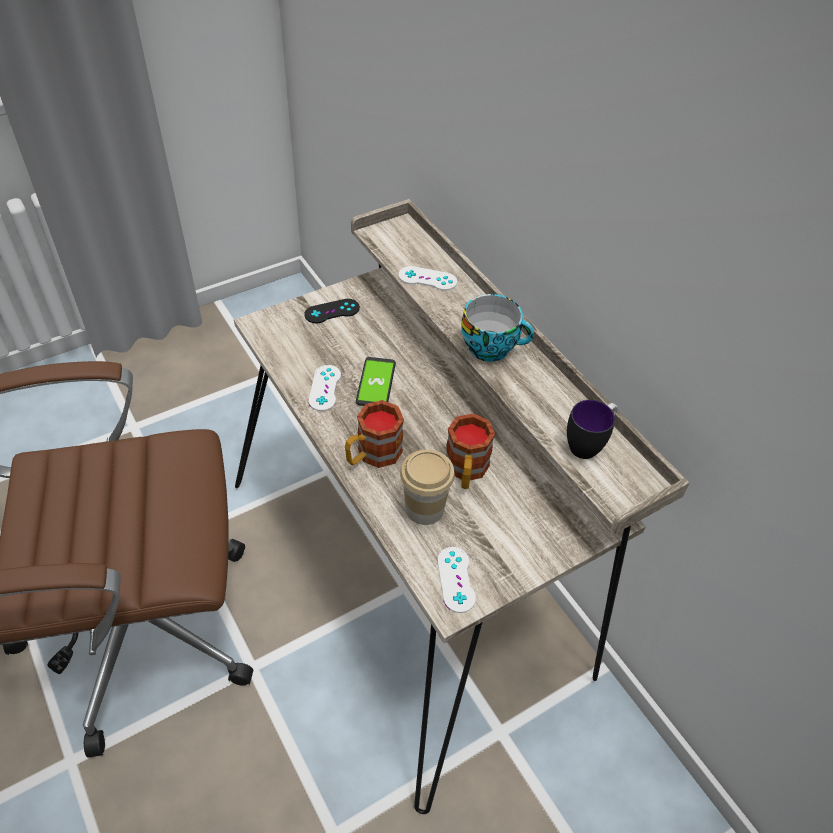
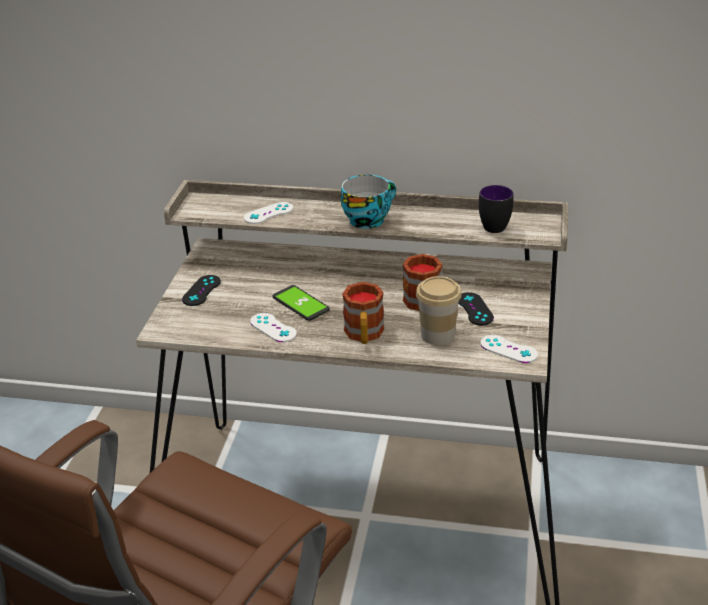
camera: 45 degrees left, 15 degrees down
none -> black game controller [458,292,494,326]

